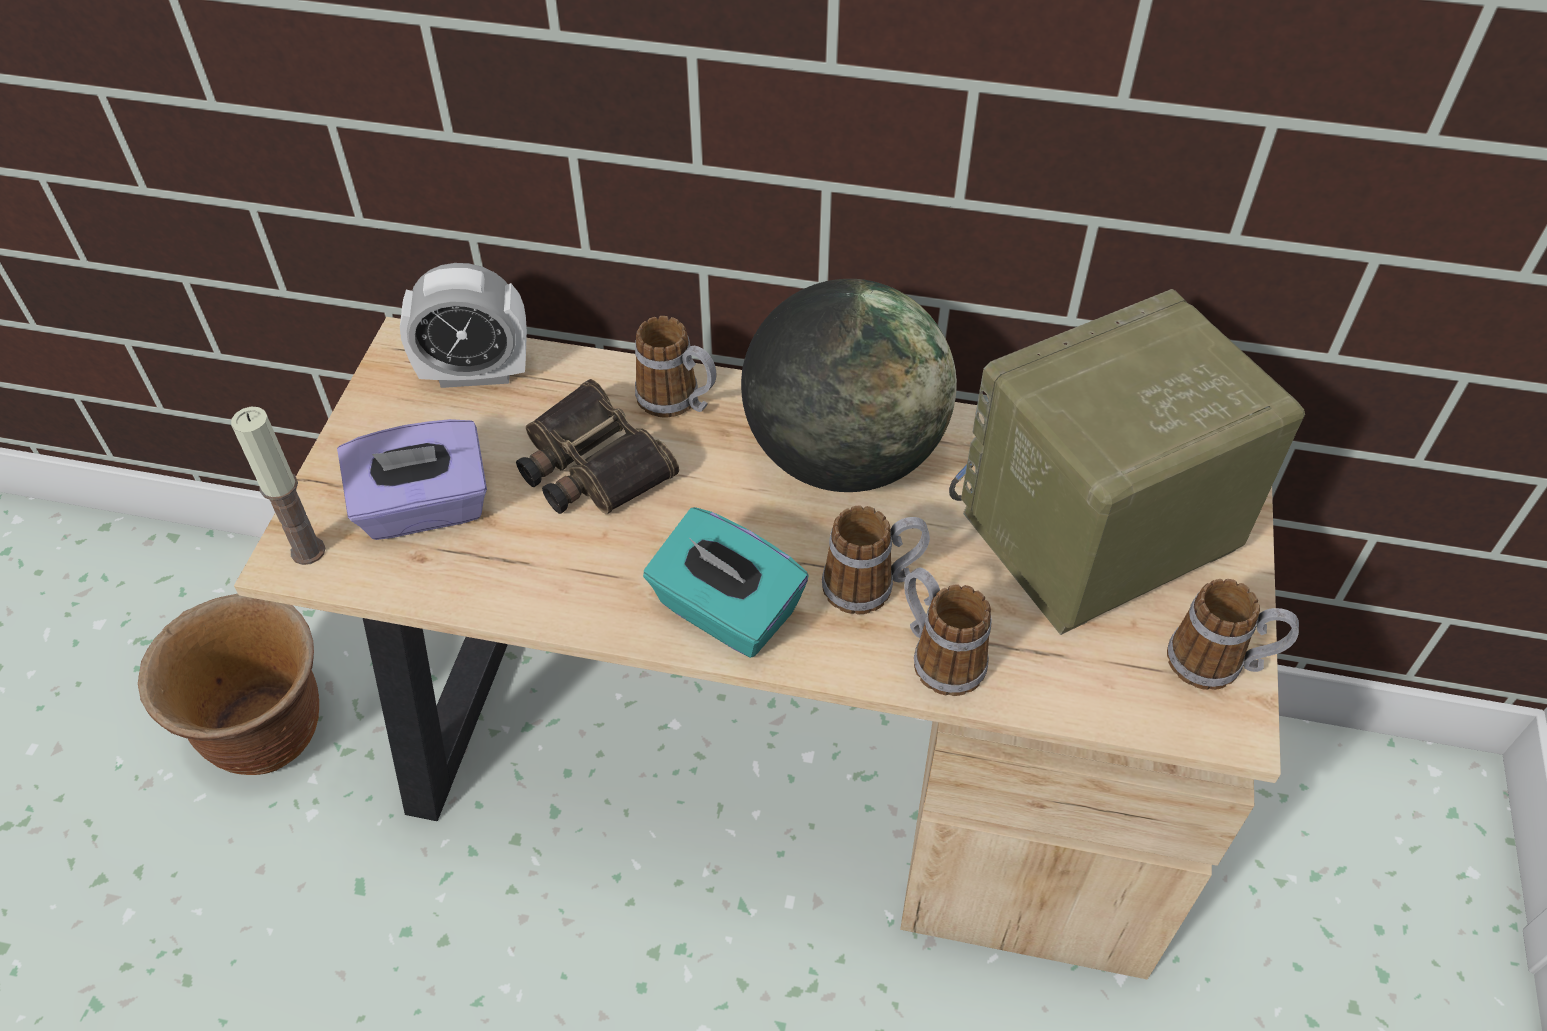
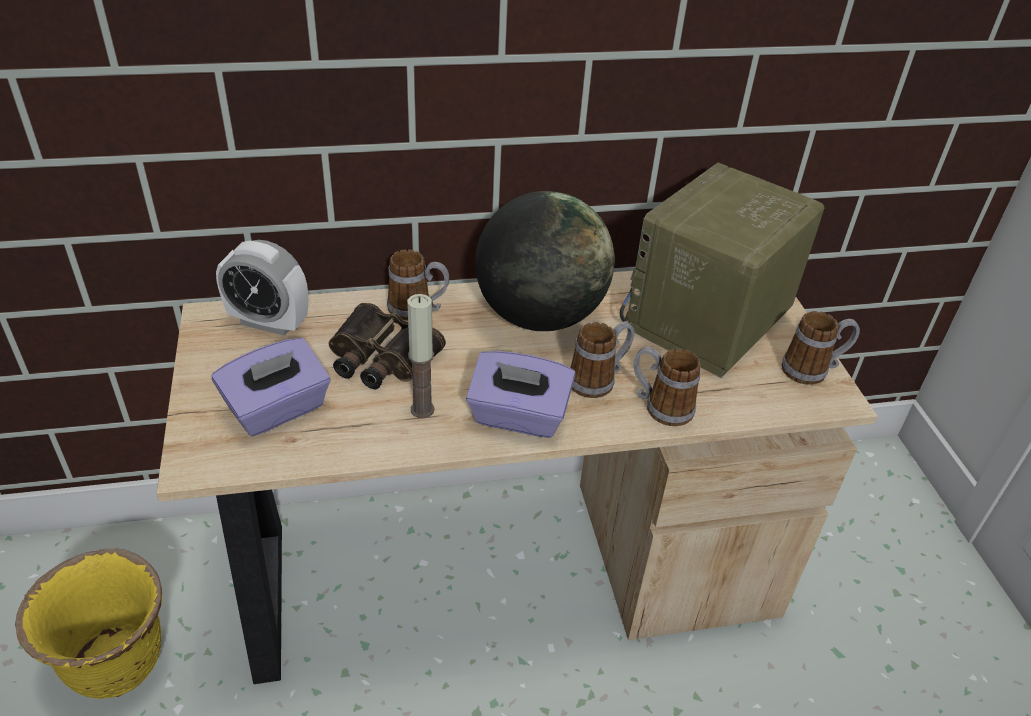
camera: 25 degrees left, 10 degrees down
brown planter [138,594,319,775] -> yellow planter [15,549,162,699]
candle [231,406,326,565] -> candle moved to [407,294,435,418]
alarm clock [400,263,527,388] -> alarm clock turned 45 degrees clockwise [216,240,308,336]
turquoise tissue box [643,507,809,658] -> purple tissue box [466,351,575,438]

